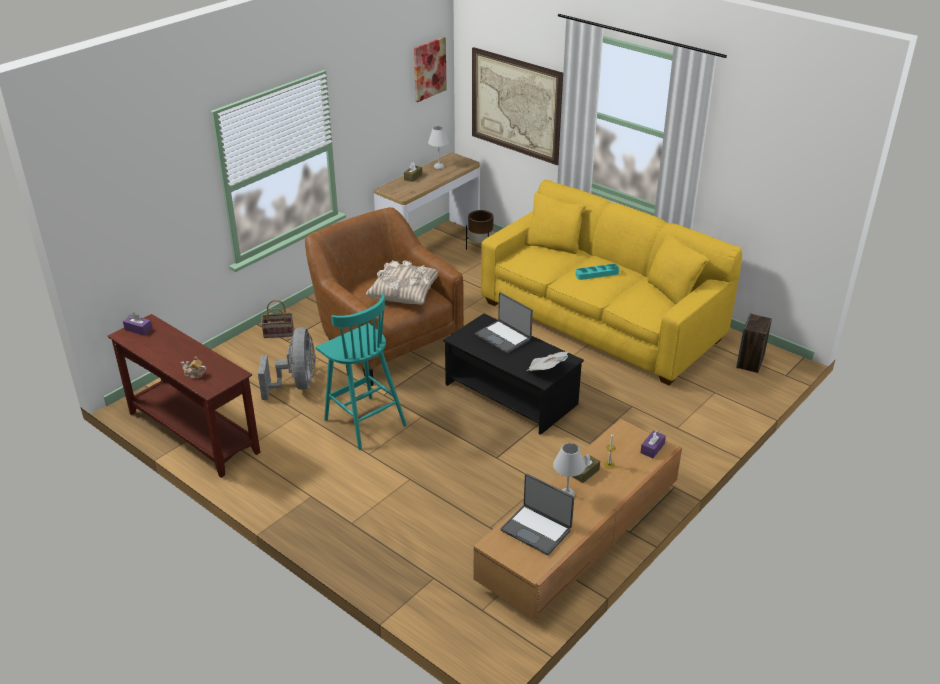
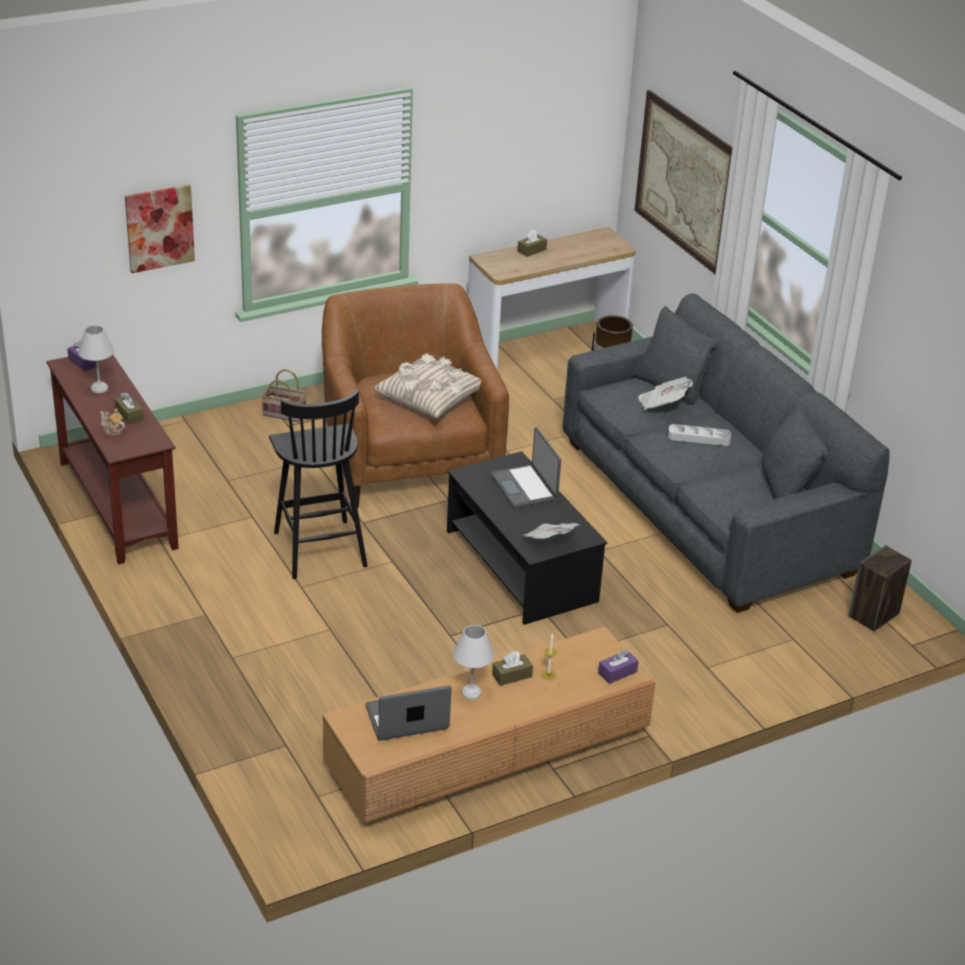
camera: 20 degrees right, 0 degrees up
grey fan [258,327,316,400] -> none
turquoise stool [316,294,407,450] -> black stool [269,388,368,579]
picture [414,37,447,102] -> picture moved to [125,185,195,273]
white table lamp [428,126,449,169] -> white table lamp moved to [78,325,114,393]
yellow sofa [481,180,742,385] -> grey sofa [563,294,890,613]
laptop [500,473,574,555] -> laptop turned 105 degrees clockwise [366,685,451,741]
turquoise tray [576,264,619,280] -> grey tray [668,424,731,446]
none -> brown tissue box [114,392,144,425]
none -> newspaper [638,377,693,410]

